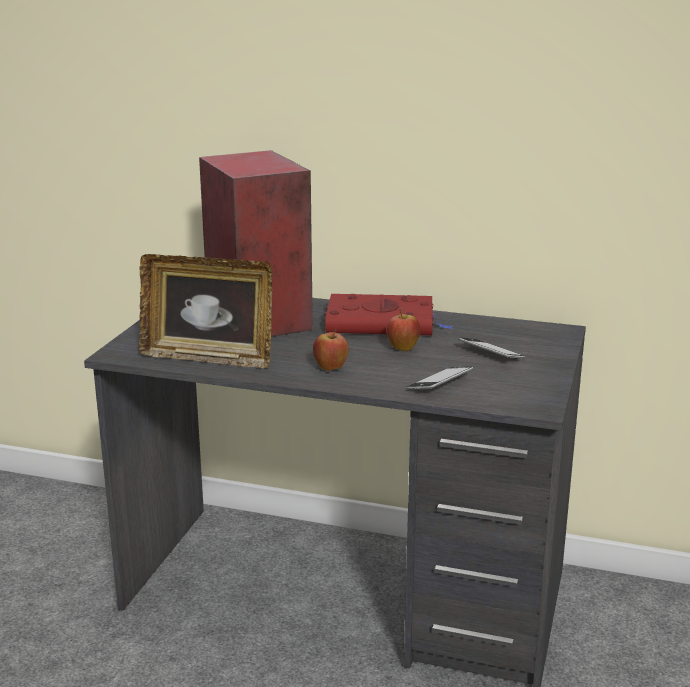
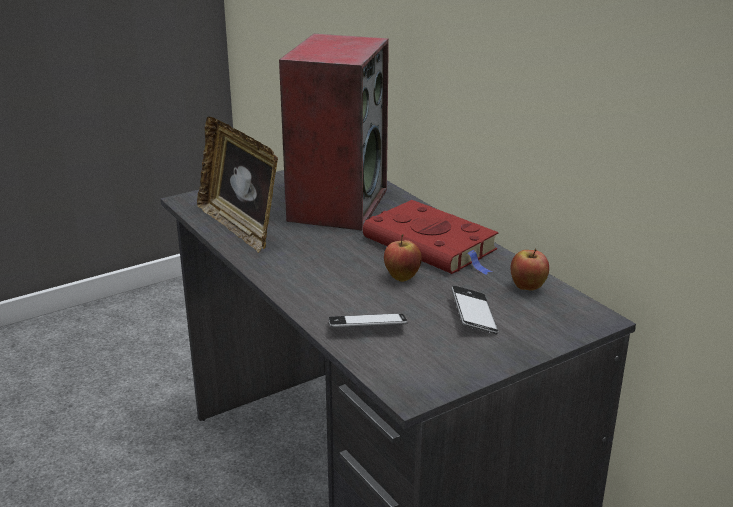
camera: 40 degrees right, 5 degrees up
apple [313,329,349,371] -> apple moved to [511,249,549,291]

